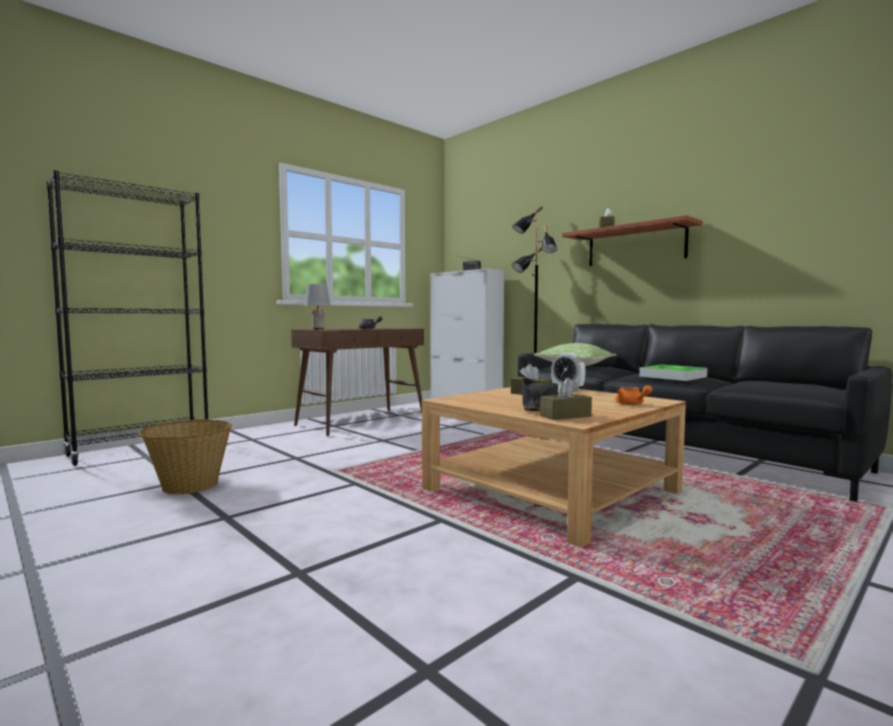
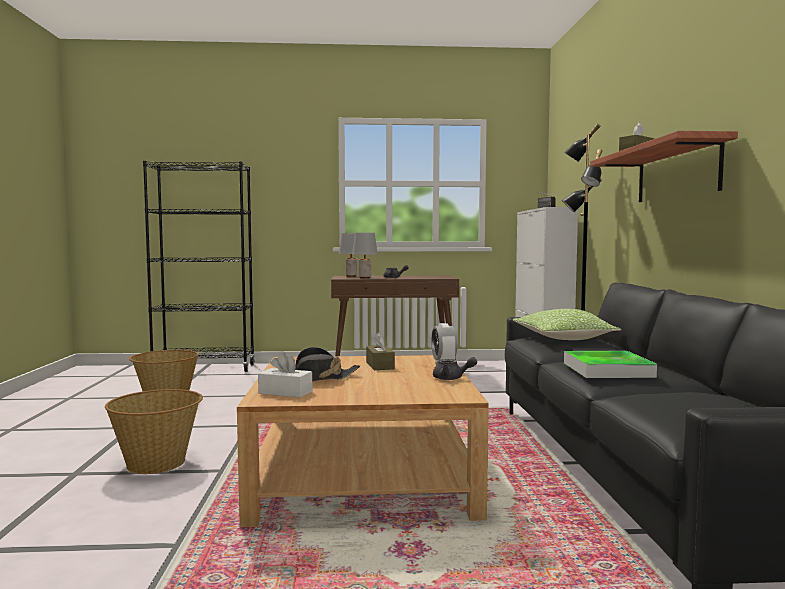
camera: 40 degrees right, 0 degrees up
brown tissue box [540,378,592,420] -> white tissue box [258,353,312,398]
orange teapot [615,385,652,405] -> none
none -> basket [105,389,203,474]
none -> grey table lamp [352,233,377,279]
none -> grey teapot [433,357,477,380]

